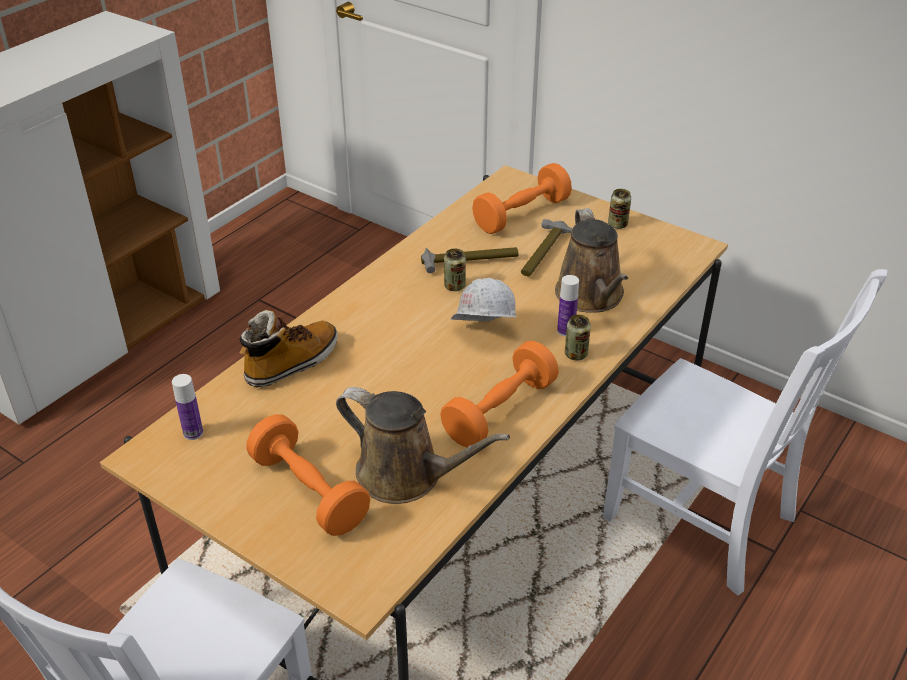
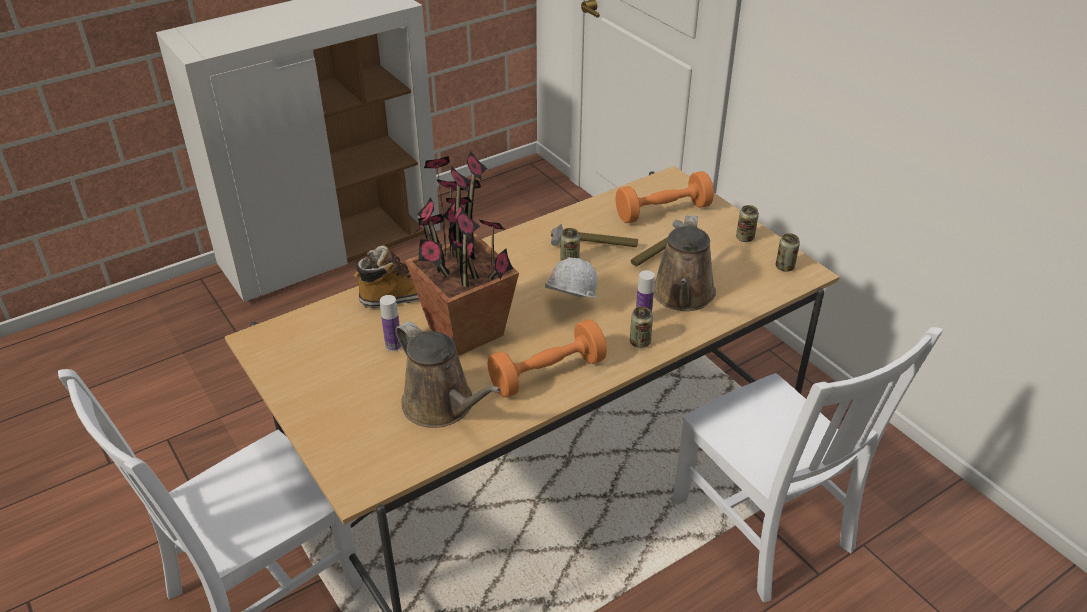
camera: 20 degrees right, 0 degrees up
bottle [172,374,203,440] -> bottle moved to [380,295,402,351]
orange dumbbell [246,414,370,536] -> none
none -> potted plant [405,152,519,356]
none -> can [776,233,800,271]

